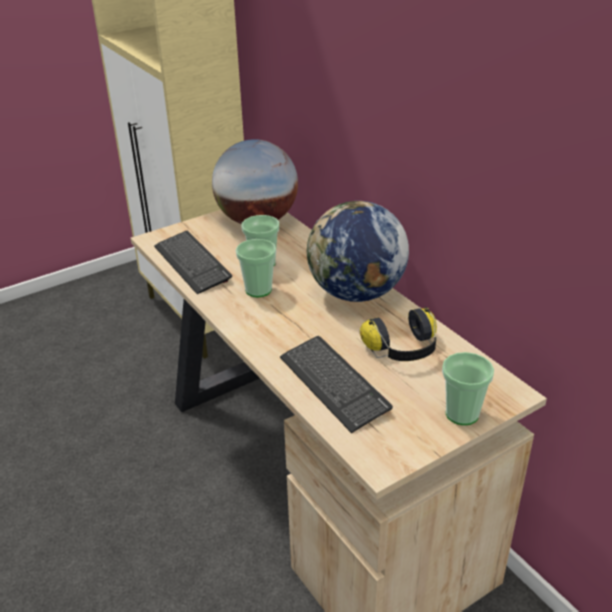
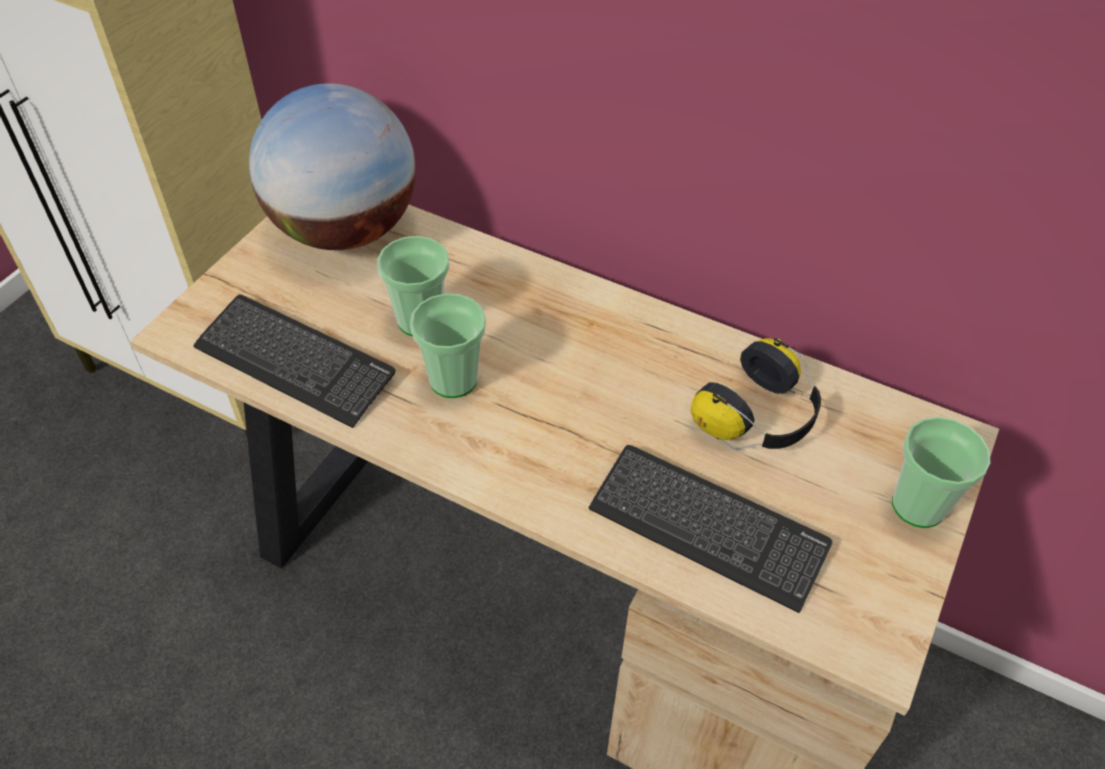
camera: 30 degrees left, 15 degrees up
globe [307,201,409,302] -> none

